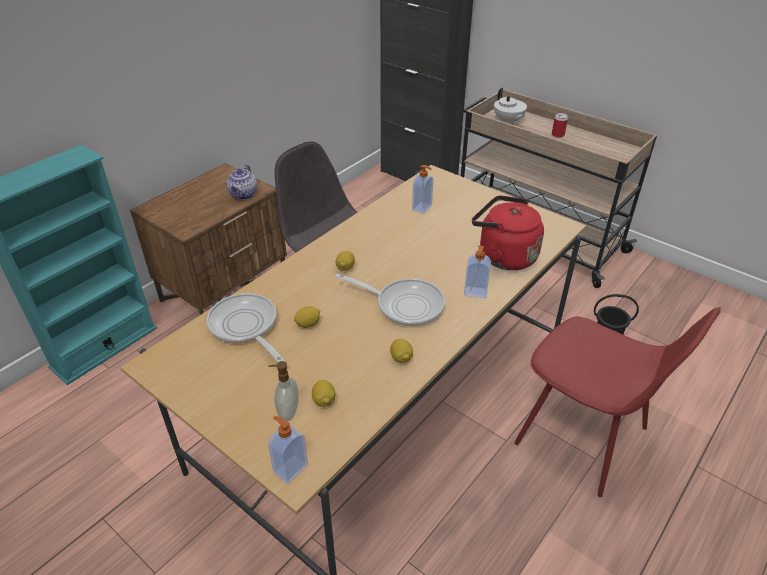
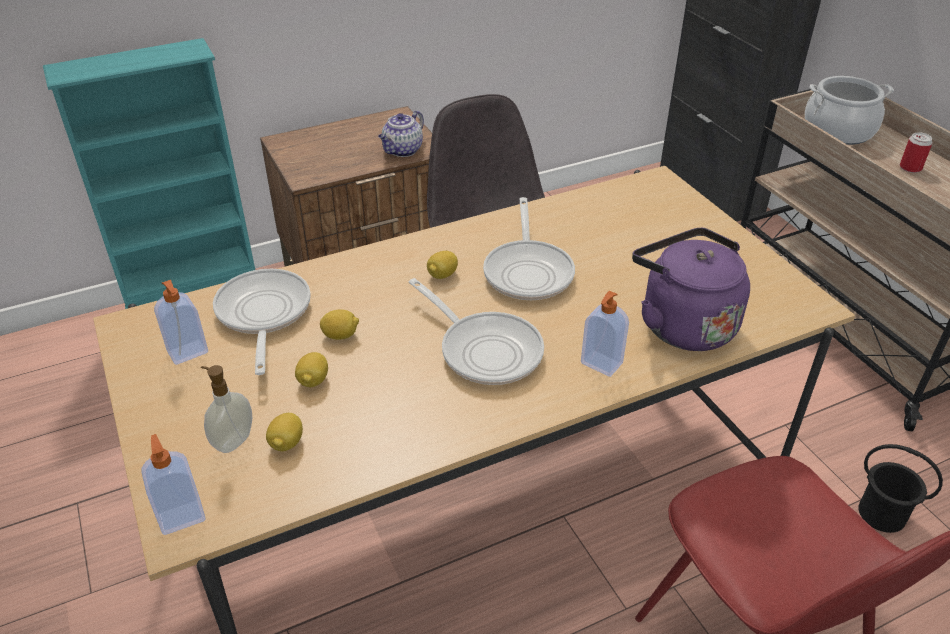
camera: 25 degrees right, 0 degrees up
lemon [390,339,413,363] -> lemon moved to [295,352,328,387]
soap dispenser [412,165,433,214] -> soap dispenser moved to [154,280,208,365]
red kettle [472,195,544,270] -> purple kettle [632,228,750,351]
white teapot [494,88,527,125] -> cooking pot [805,76,894,145]
none -> frying pan [483,197,575,300]

